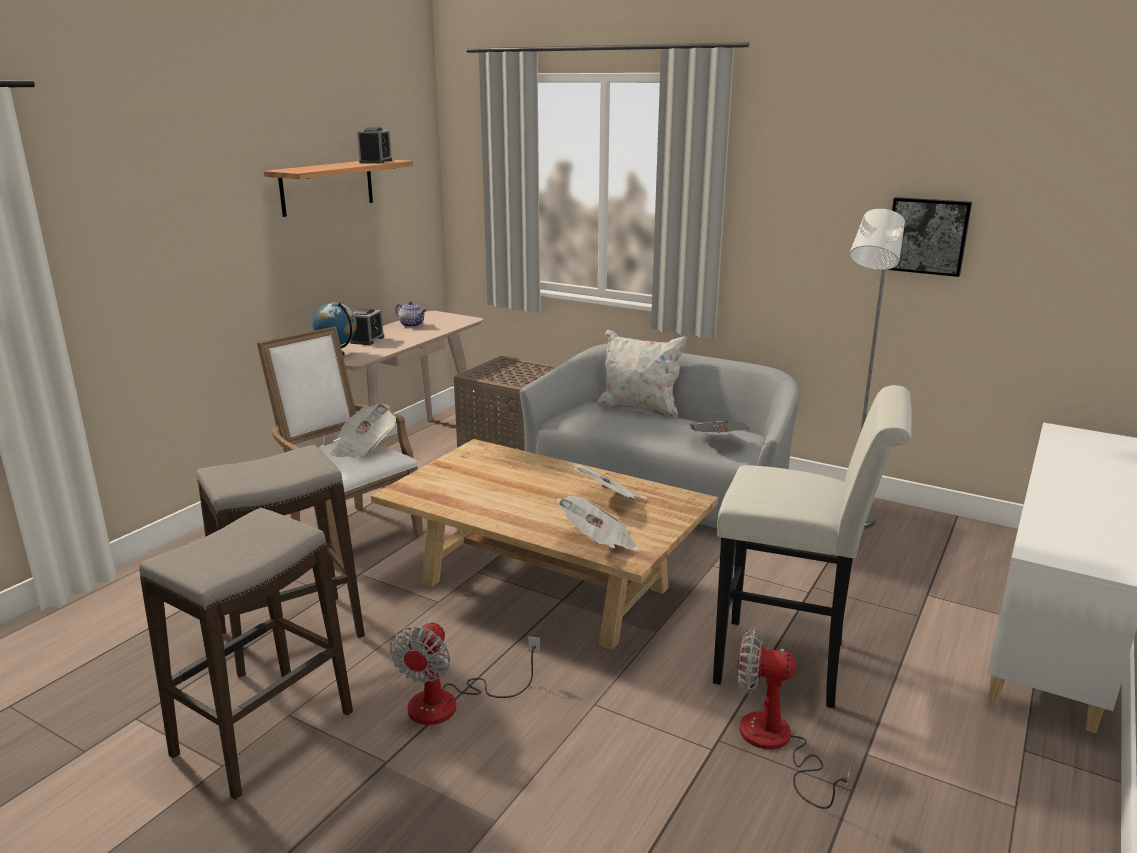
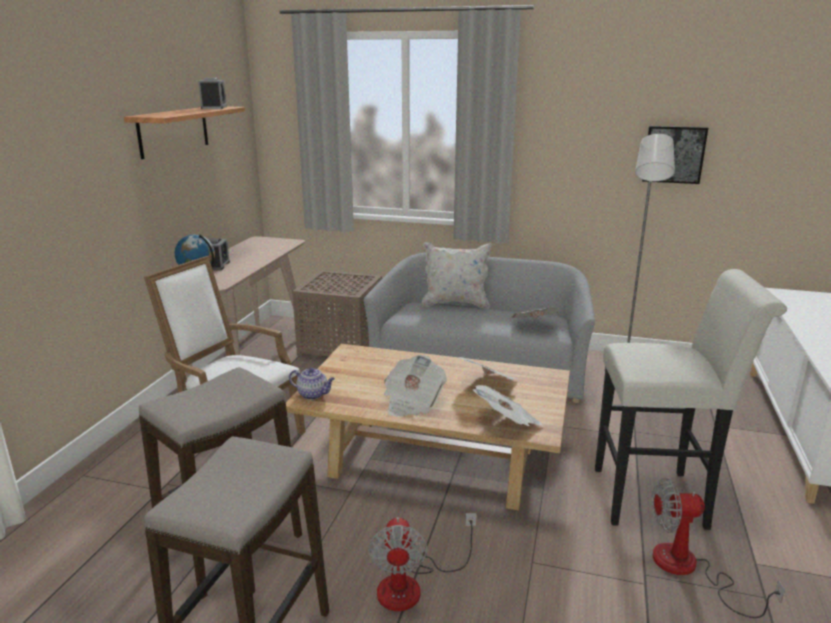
camera: 15 degrees left, 0 degrees up
newspaper [331,403,396,457] -> newspaper moved to [384,355,447,417]
teapot [395,301,426,327] -> teapot moved to [289,368,335,400]

